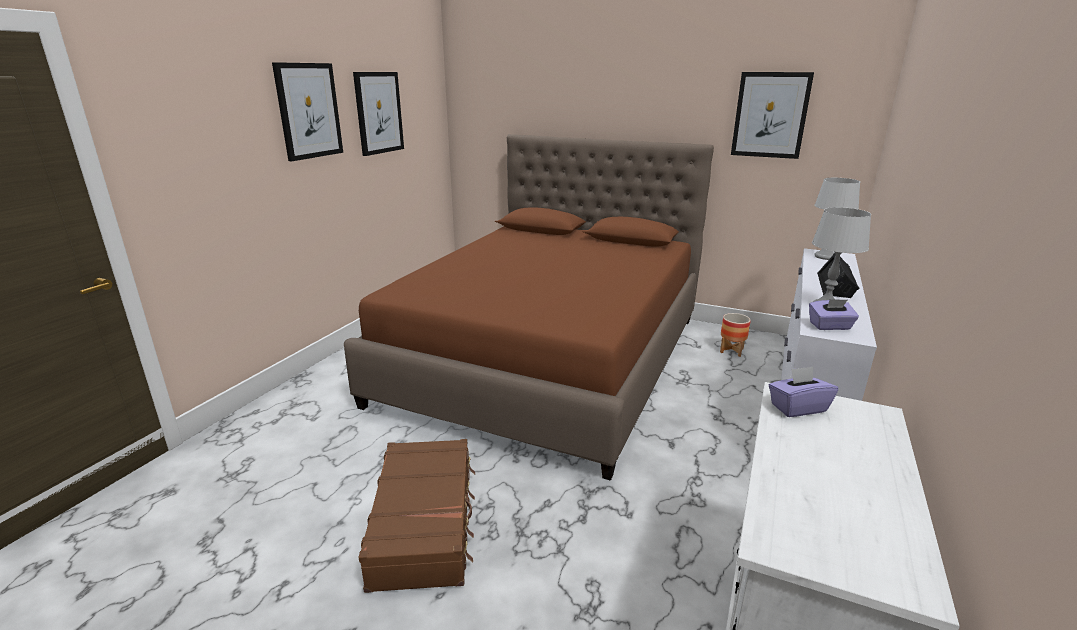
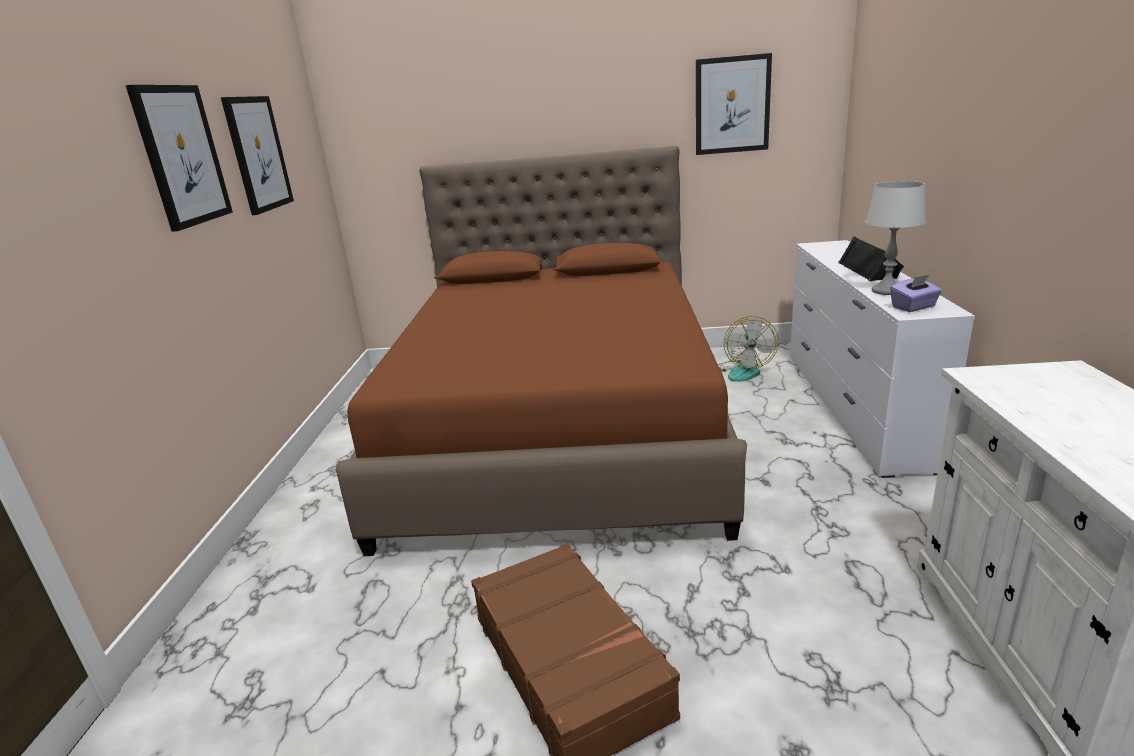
camera: 20 degrees left, 0 degrees up
planter [720,313,751,357] -> fan [718,316,779,382]
purple tissue box [769,366,838,417] -> none
grey table lamp [814,178,860,260] -> none

